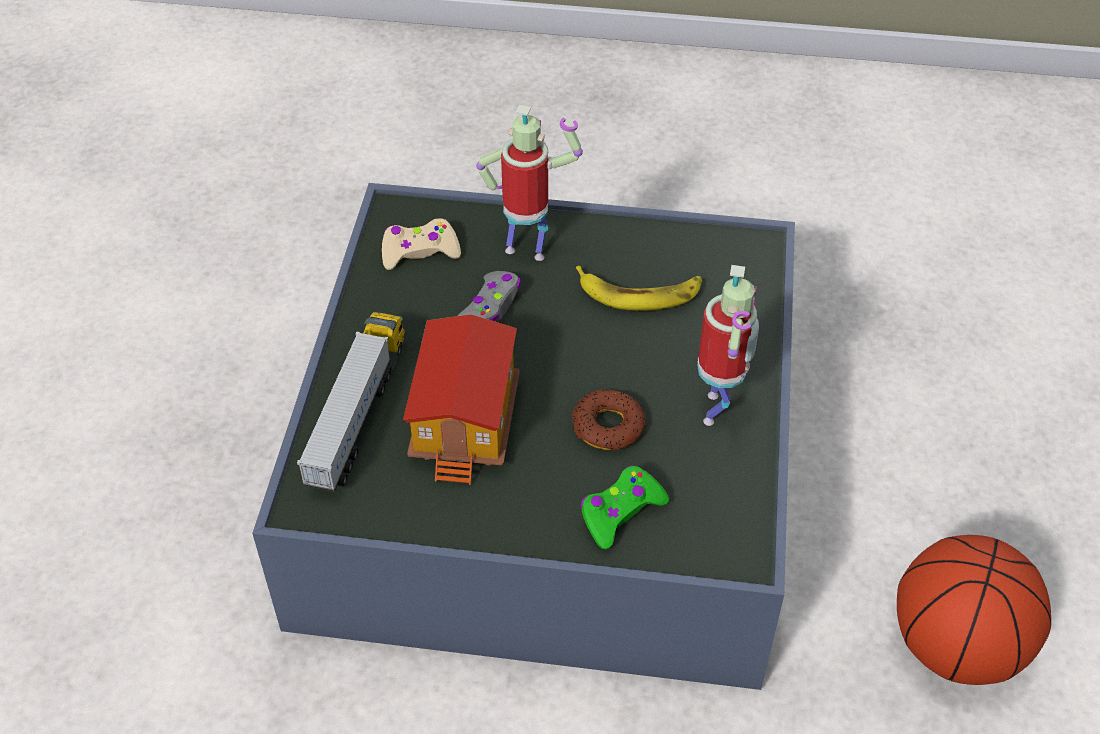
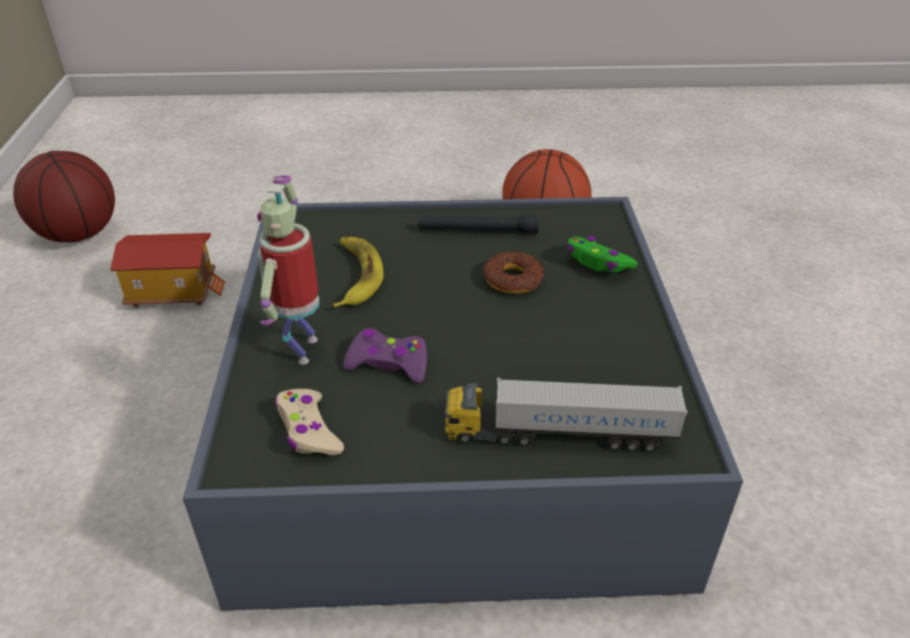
camera: 100 degrees left, 10 degrees down
toy house [403,314,520,485] -> toy house moved to [110,233,225,308]
grey game controller [458,271,521,322] -> purple game controller [343,328,427,383]
toy robot [697,265,759,426] -> black flashlight [418,215,539,234]
none -> basketball [13,151,115,242]

